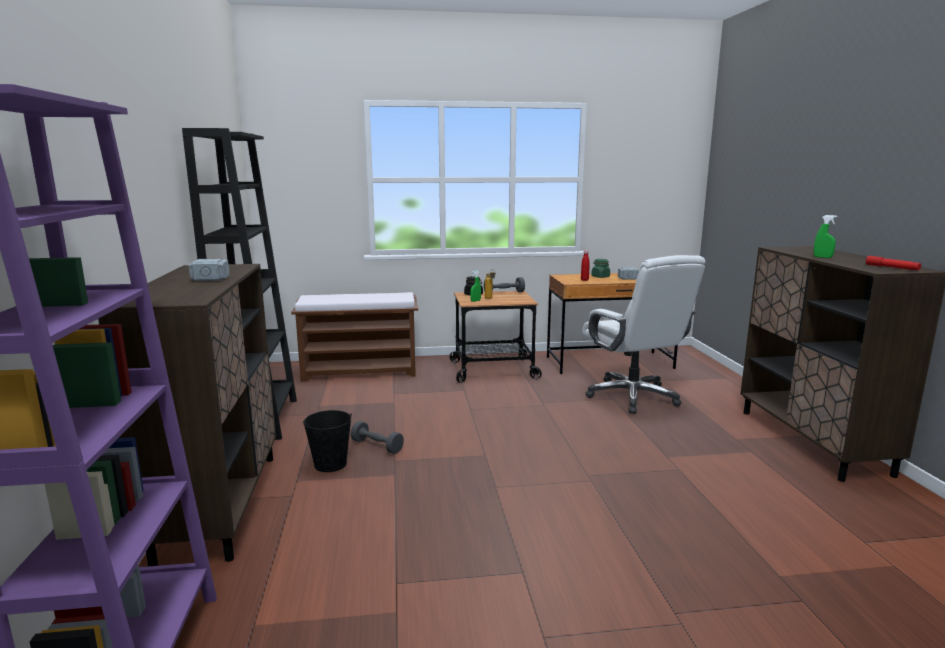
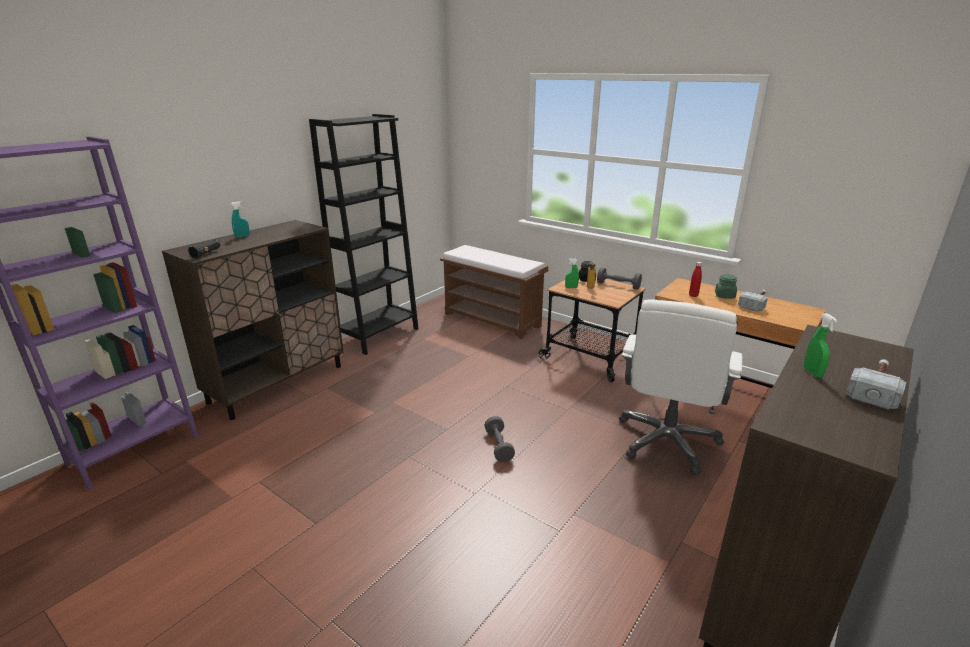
camera: 45 degrees right, 10 degrees up
hammer [189,258,230,281] -> hammer moved to [846,359,906,410]
black bucket [303,410,351,472] -> none
grey dumbbell [351,421,404,454] -> grey dumbbell moved to [485,416,515,462]
red flashlight [866,256,921,271] -> none
none -> black flashlight [188,239,220,259]
none -> turquoise spray bottle [231,201,250,238]

